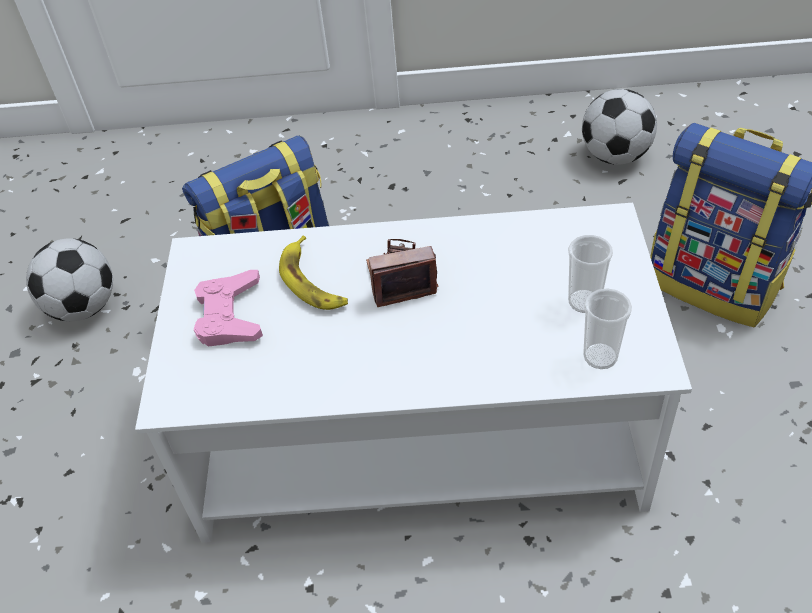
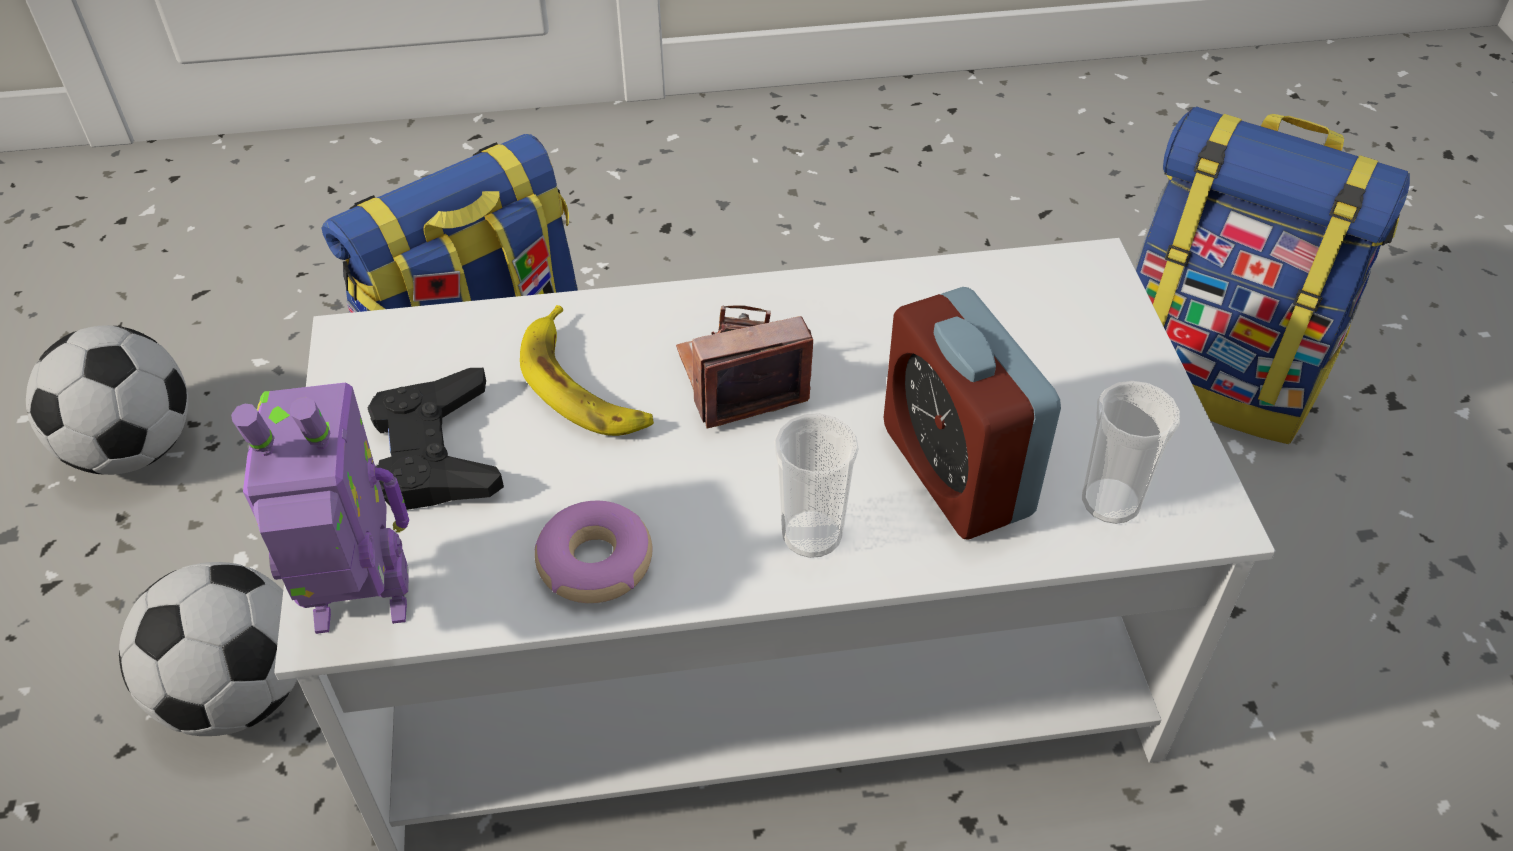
camera: 10 degrees left, 0 degrees up
pink game controller [194,270,263,347] -> black game controller [368,368,504,510]
cup [568,235,613,313] -> cup moved to [774,413,859,558]
football [582,89,657,165] -> football moved to [119,562,297,736]
none -> toy robot [231,382,409,634]
none -> donut [535,501,652,603]
none -> alarm clock [884,287,1061,540]

